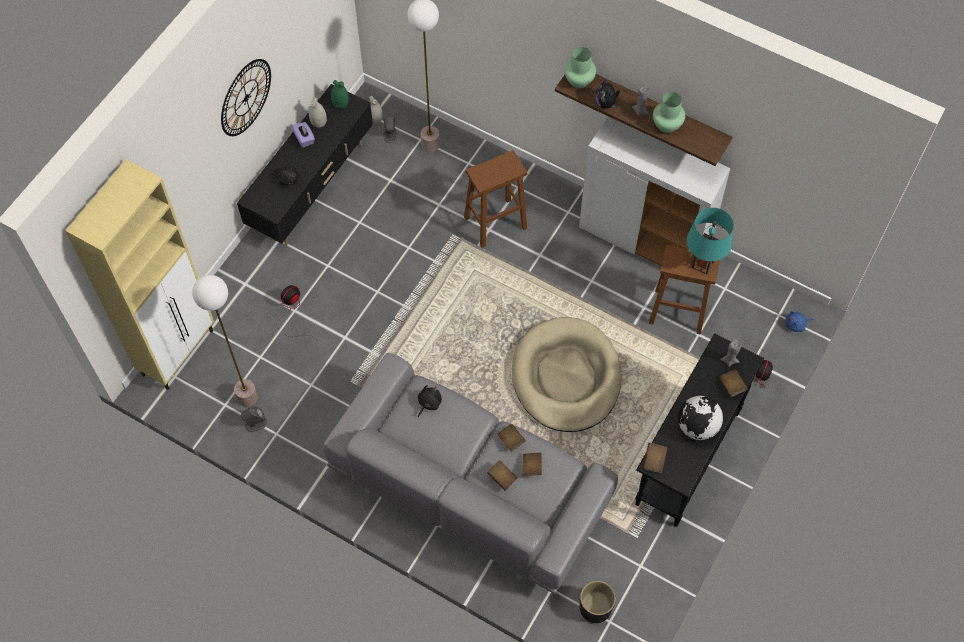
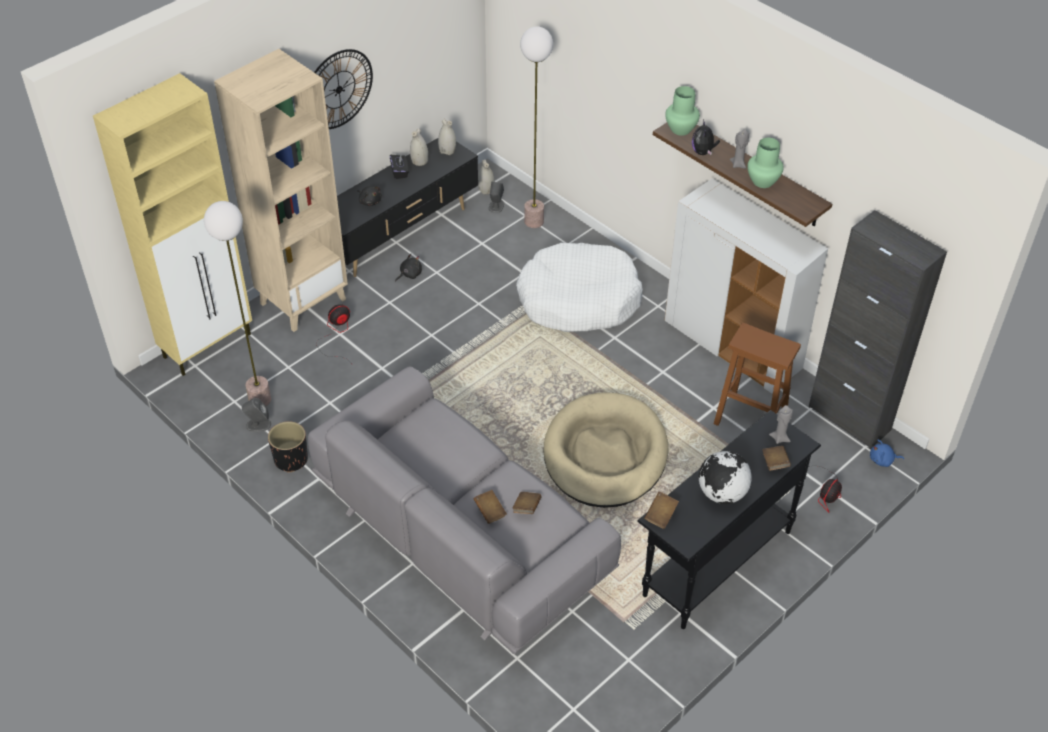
camera: 15 degrees right, 15 degrees down
purple tissue box [292,122,315,148] -> black tissue box [390,155,409,179]
green vase [331,80,349,109] -> white vase [438,119,456,155]
black plush toy [418,385,442,417] -> black plush toy moved to [395,254,422,282]
brown stool [464,150,527,248] -> white dog bed [516,243,643,332]
brown book [497,424,526,452] -> none
black planter [579,581,616,623] -> black planter moved to [268,421,308,472]
turquoise table lamp [687,208,734,274] -> none
none -> beige bookcase [214,49,348,332]
none -> black cabinet [809,210,947,449]

